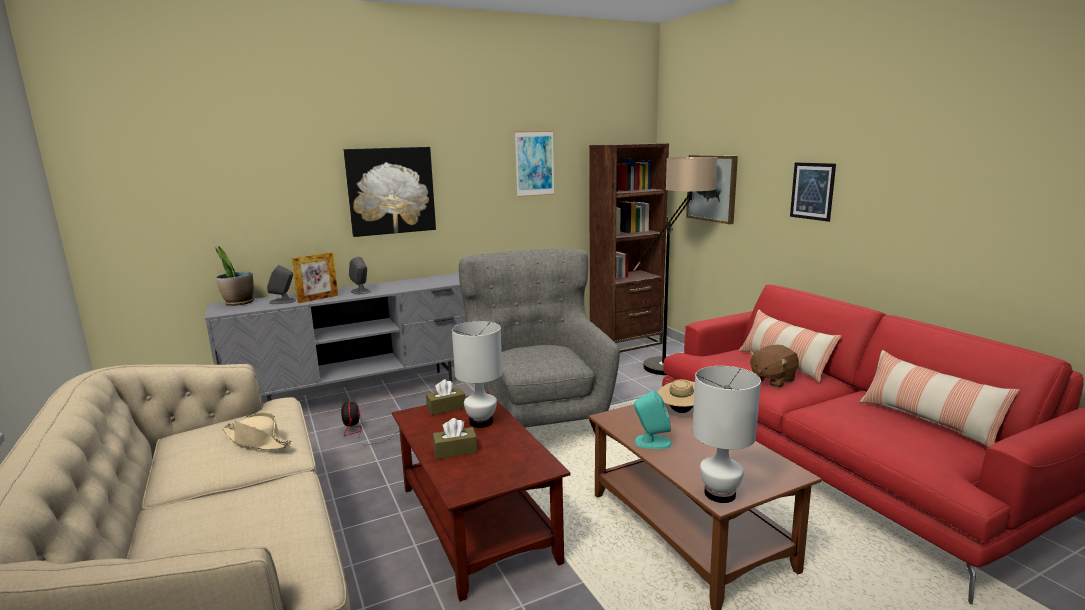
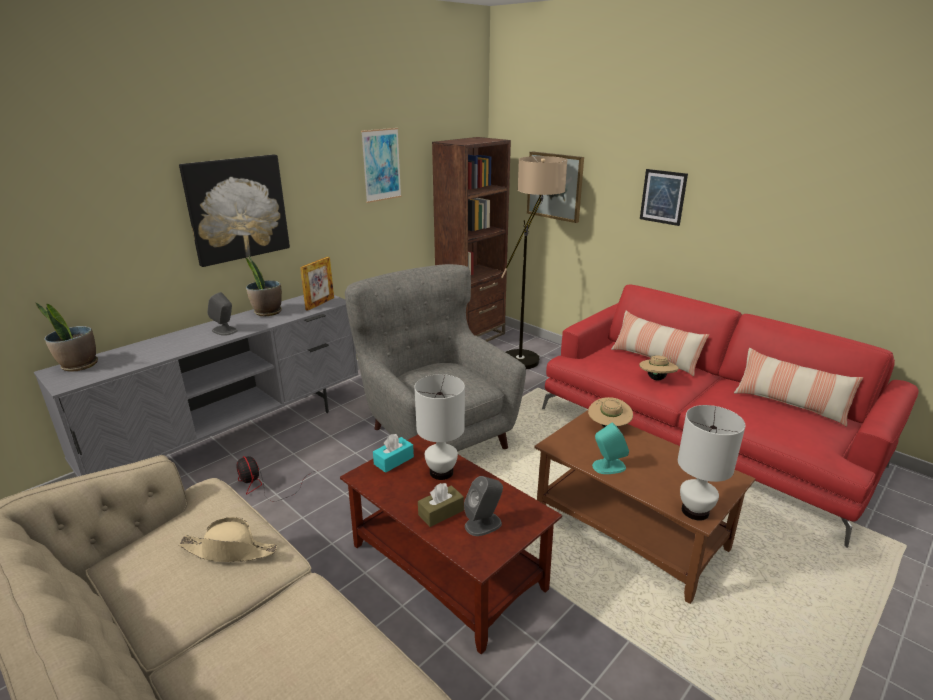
camera: 20 degrees left, 10 degrees up
grey speaker [267,265,296,304] -> grey speaker moved to [464,476,503,536]
picture frame [292,252,338,303] -> picture frame moved to [300,257,334,311]
brown tissue box [426,379,466,415] -> turquoise tissue box [373,434,414,473]
brown plush toy [749,345,799,388] -> beige hat [639,355,679,380]
none -> potted plant [245,255,282,316]

